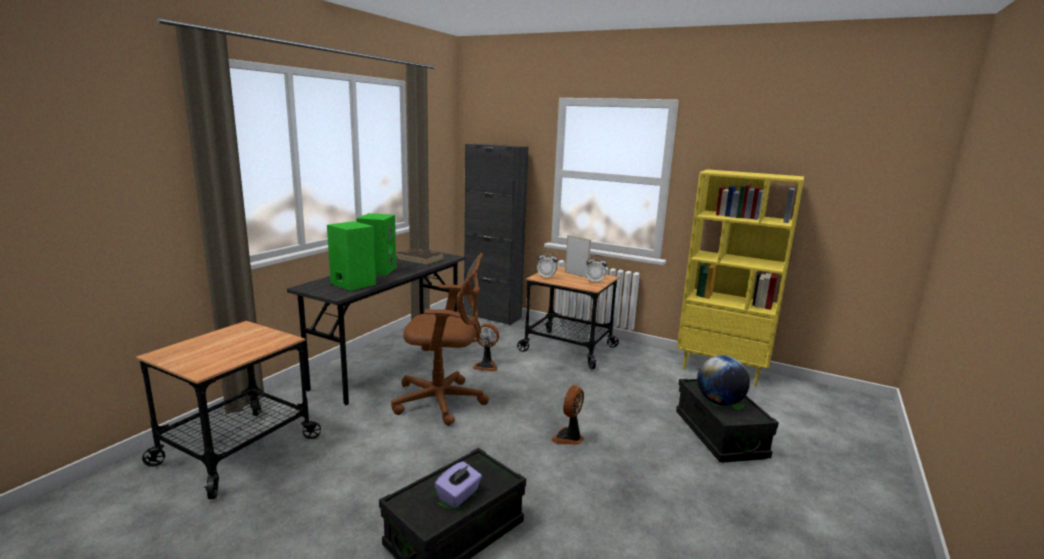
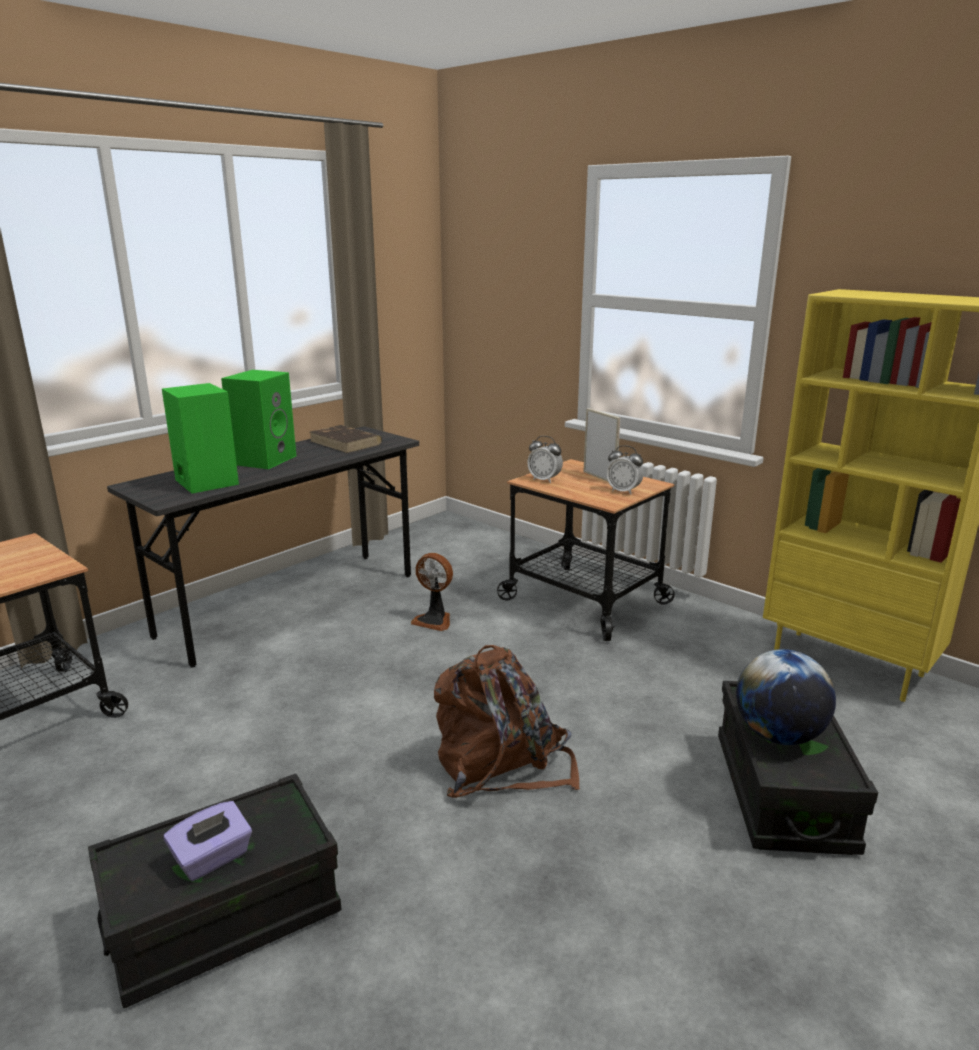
camera: 15 degrees right, 5 degrees up
brown office chair [391,253,489,426] -> none
black cabinet [464,144,528,325] -> none
fan [552,385,584,444] -> brown backpack [434,645,580,798]

